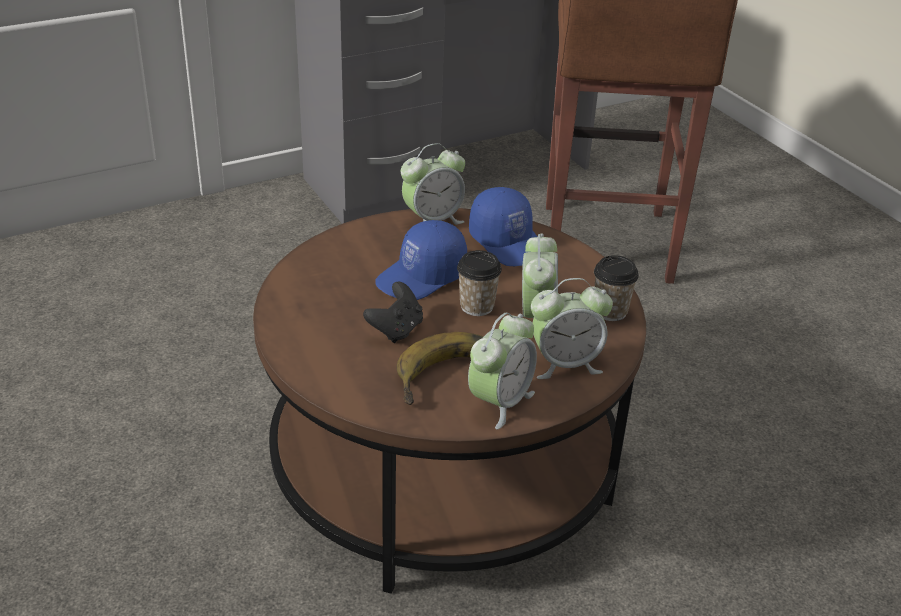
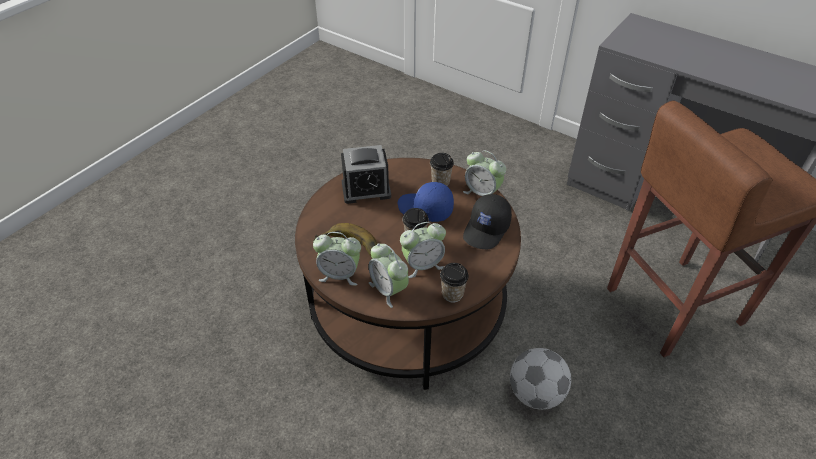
camera: 65 degrees right, 10 degrees up
black game controller [363,282,423,343] -> none
blue cap [469,187,537,266] -> black cap [463,194,512,249]
none -> alarm clock [341,145,391,204]
none -> cup [430,153,454,186]
none -> football [510,348,571,410]

